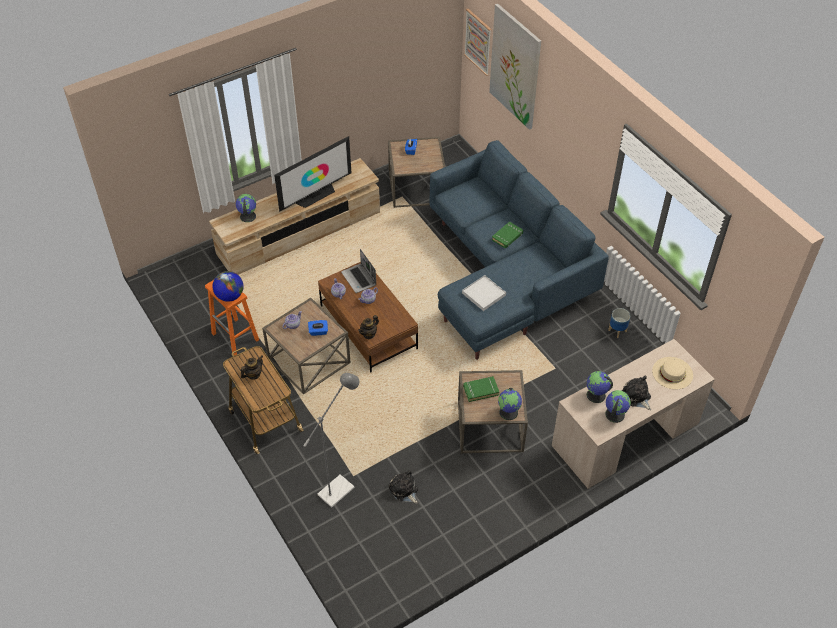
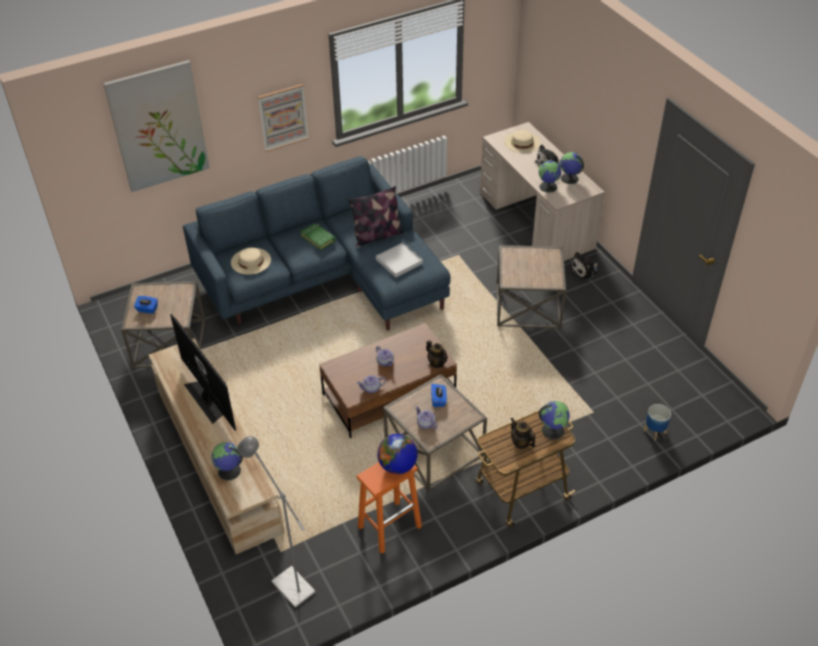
camera: 85 degrees left, 5 degrees down
grey floor lamp [303,373,360,508] -> grey floor lamp moved to [237,436,315,607]
laptop [341,249,376,293] -> none
plush toy [389,470,418,504] -> plush toy moved to [570,252,598,280]
green book [463,376,499,402] -> none
picture [464,9,491,76] -> picture moved to [258,84,309,152]
globe [498,388,522,420] -> globe moved to [539,401,570,439]
planter [608,308,630,338] -> planter moved to [644,404,671,441]
none -> beige hat [231,247,271,275]
none -> pillow [348,186,404,247]

